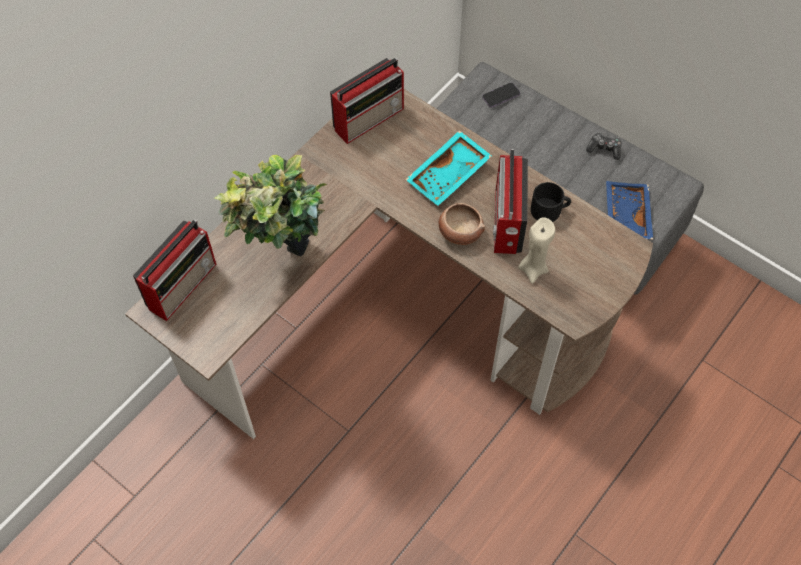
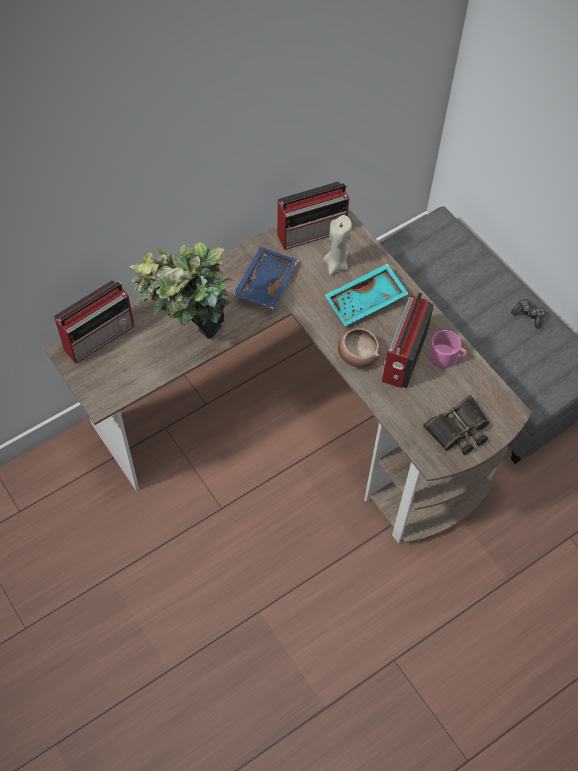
camera: 15 degrees right, 0 degrees up
phone [482,83,520,108] -> none
beige candle [518,217,555,284] -> beige candle moved to [323,215,352,275]
black mug [531,182,571,222] -> pink mug [429,330,467,368]
blue tray [606,181,653,240] -> blue tray moved to [233,247,299,309]
none -> binoculars [423,395,489,455]

